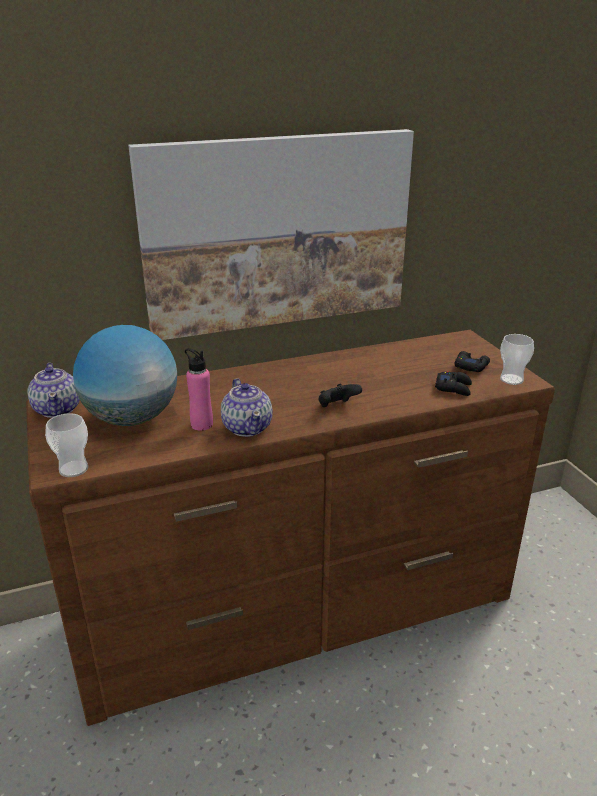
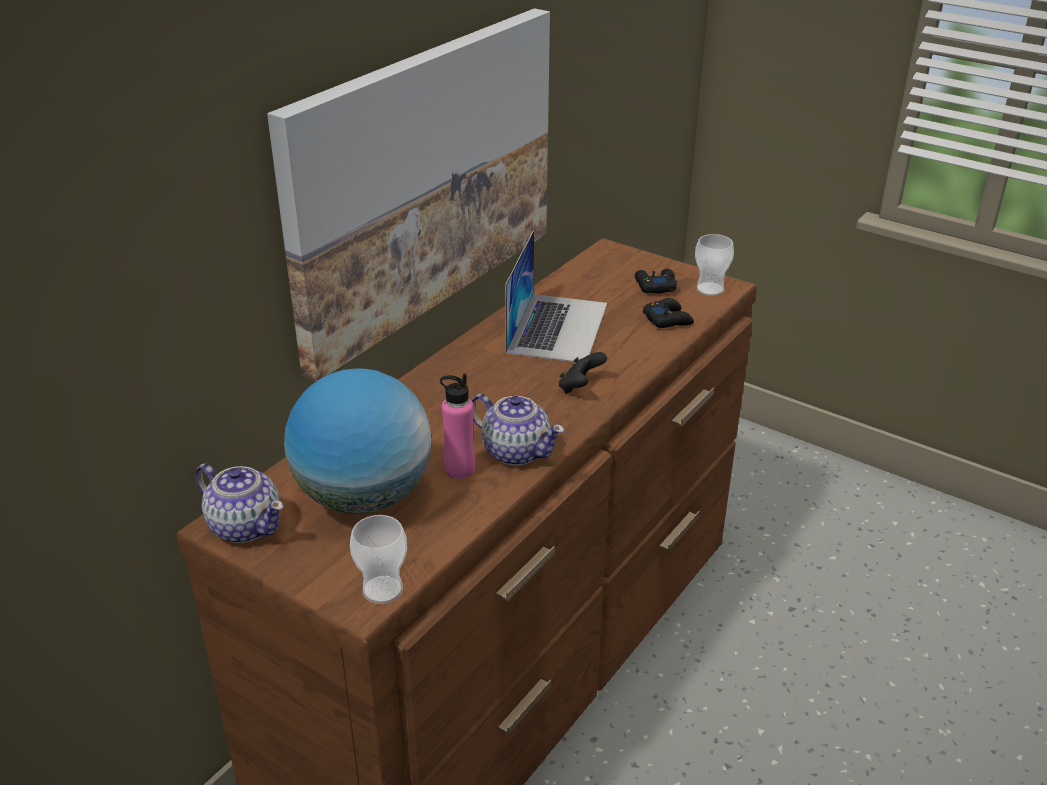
camera: 35 degrees left, 5 degrees up
none -> laptop [505,230,607,362]

